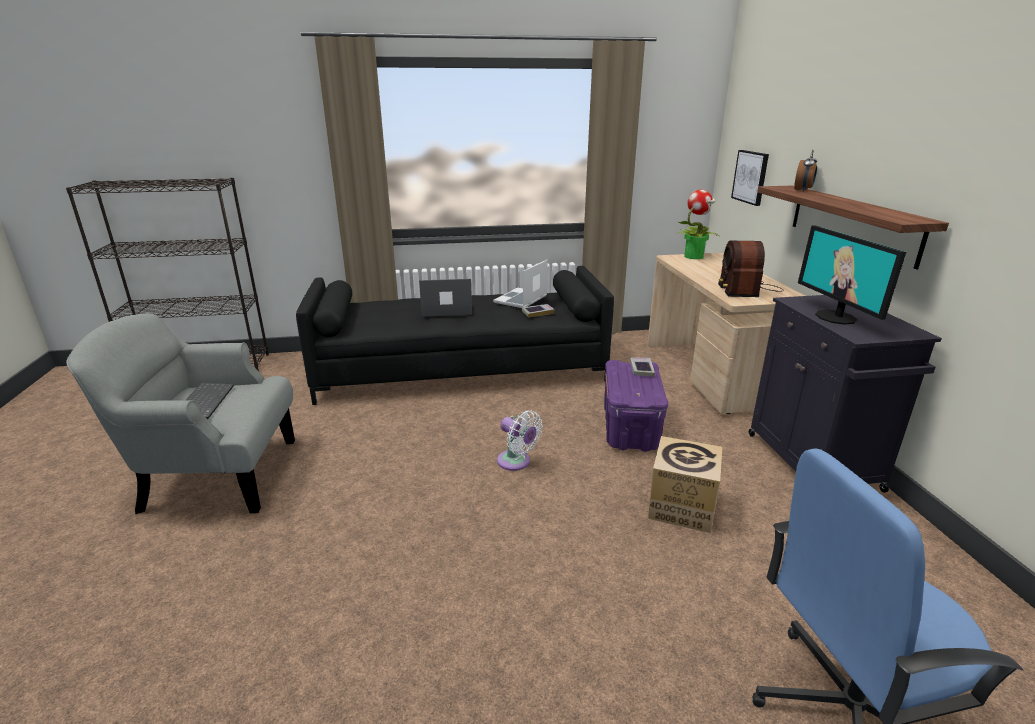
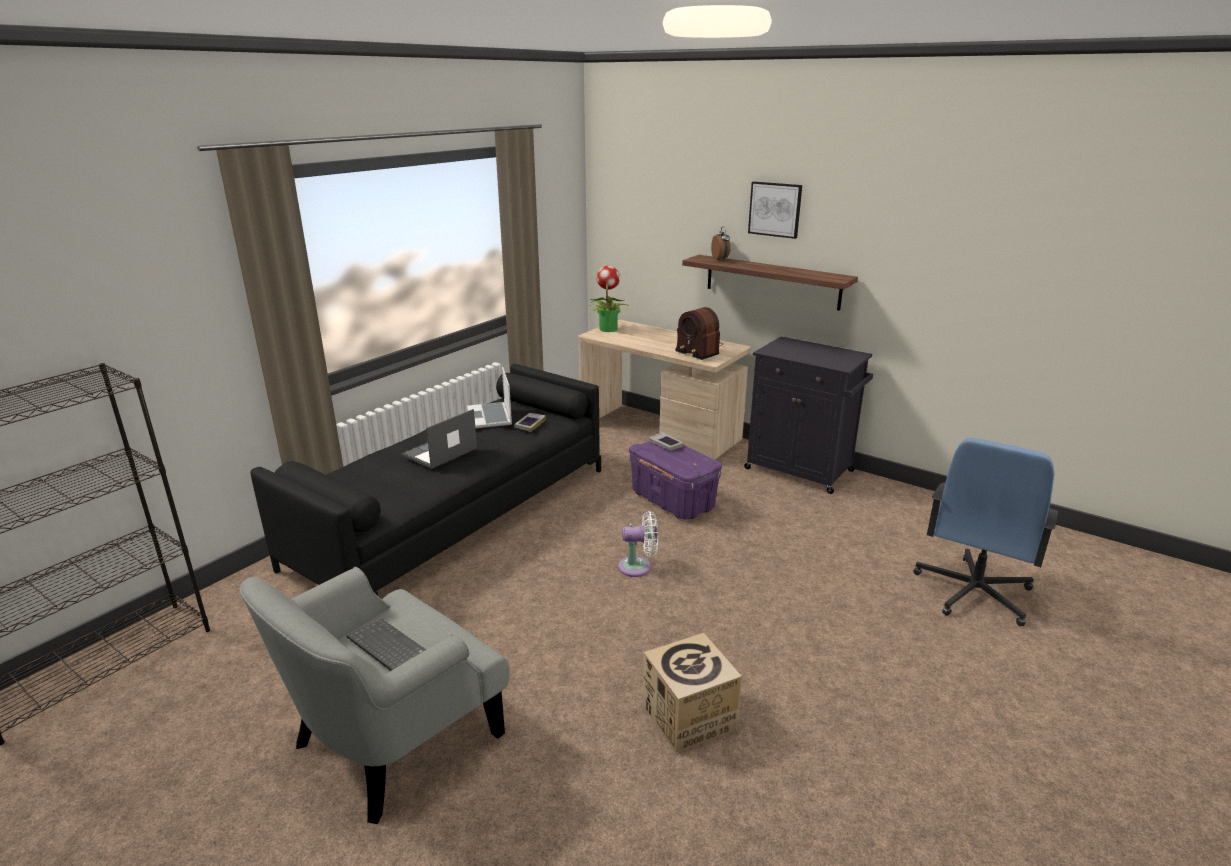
camera: 45 degrees left, 0 degrees up
cardboard box [648,436,722,533] -> cardboard box moved to [643,633,742,753]
picture [731,150,769,206] -> picture moved to [748,181,802,239]
monitor [798,225,906,325] -> none

